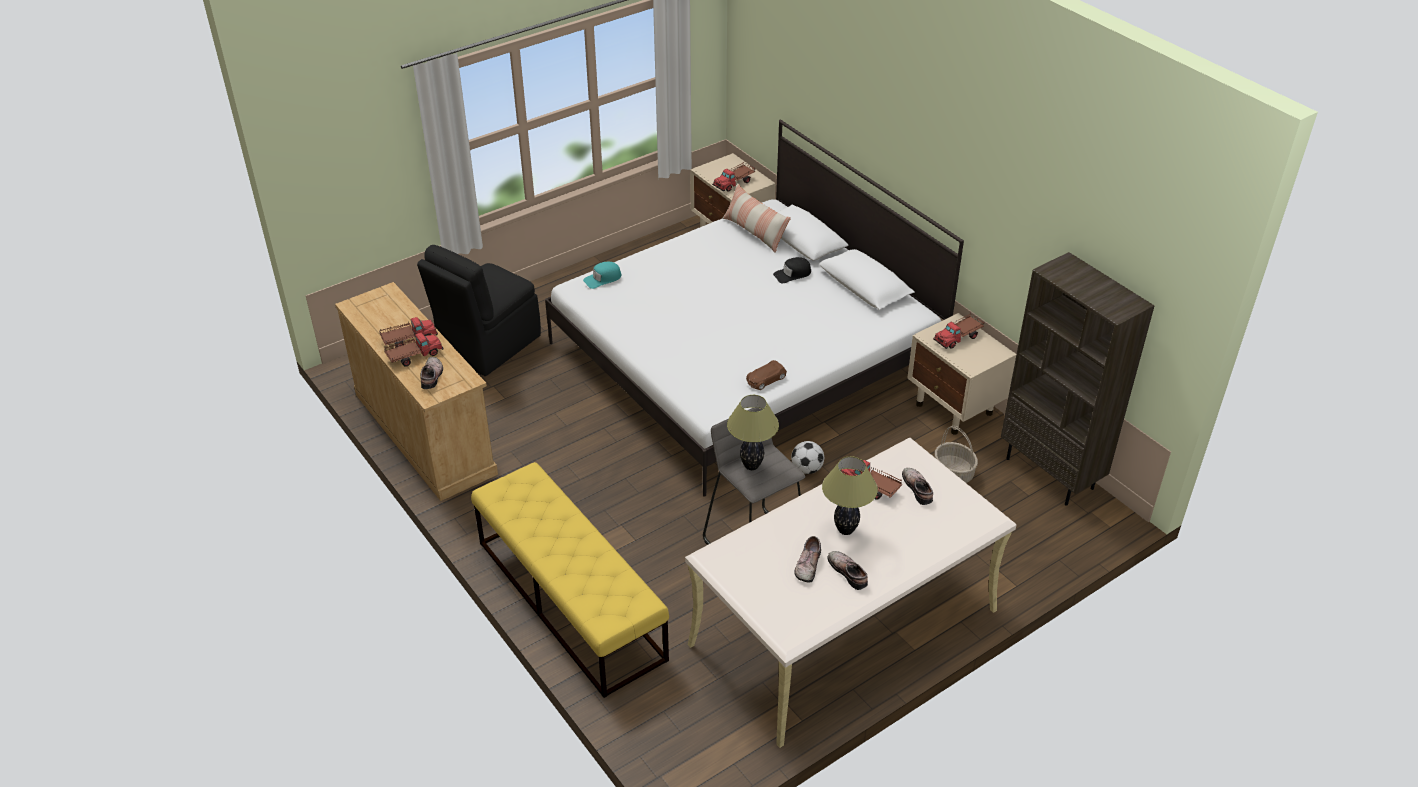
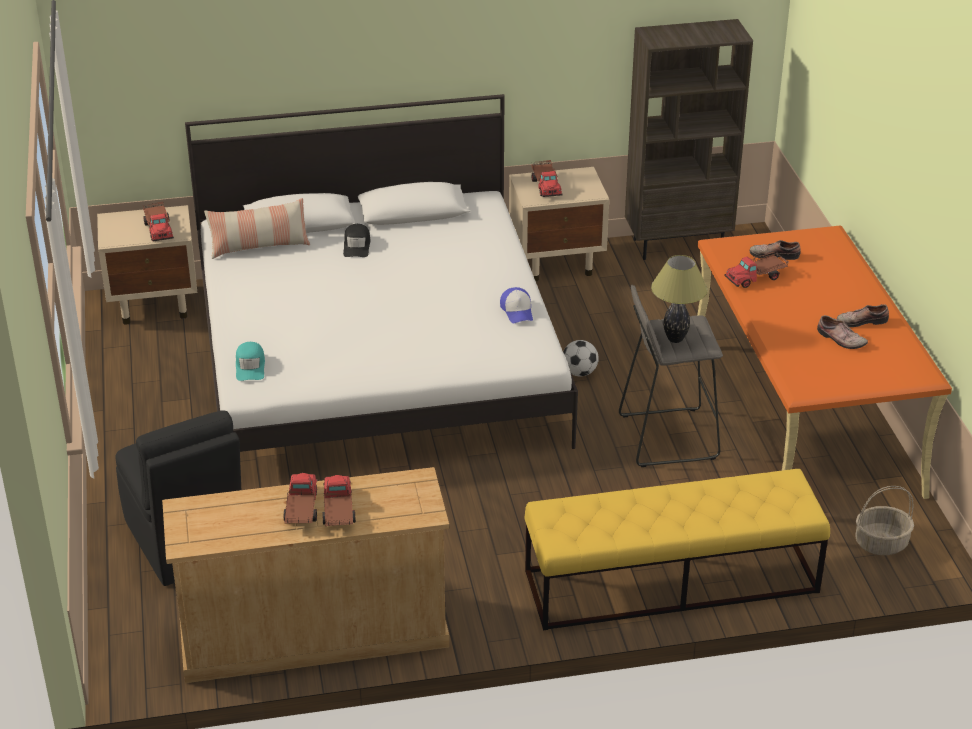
camera: 65 degrees left, 5 degrees down
shoe [421,357,443,389] -> none
beige desk [685,437,1017,748] -> orange desk [697,226,952,499]
brown toy car [746,360,787,390] -> cap [500,287,533,323]
table lamp [822,456,878,535] -> none
basket [935,426,978,483] -> basket moved to [855,486,914,555]

